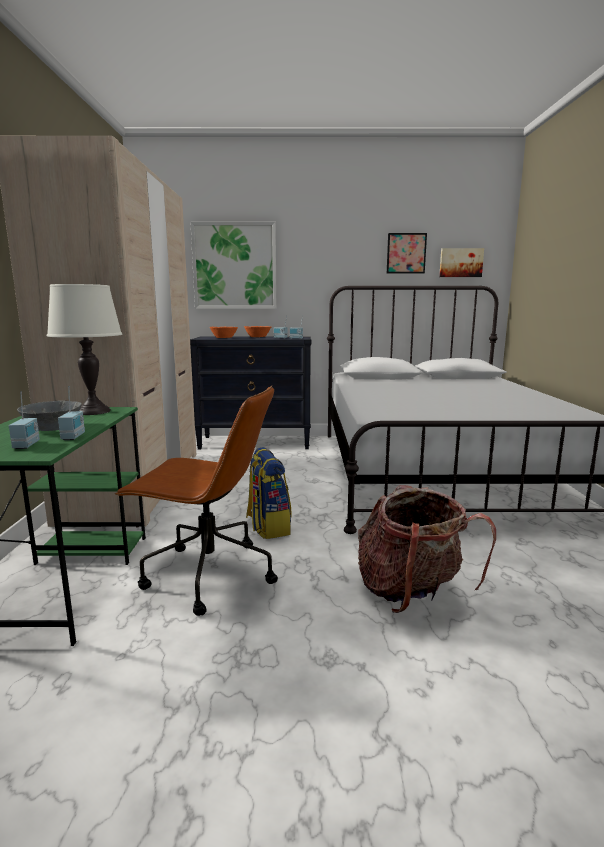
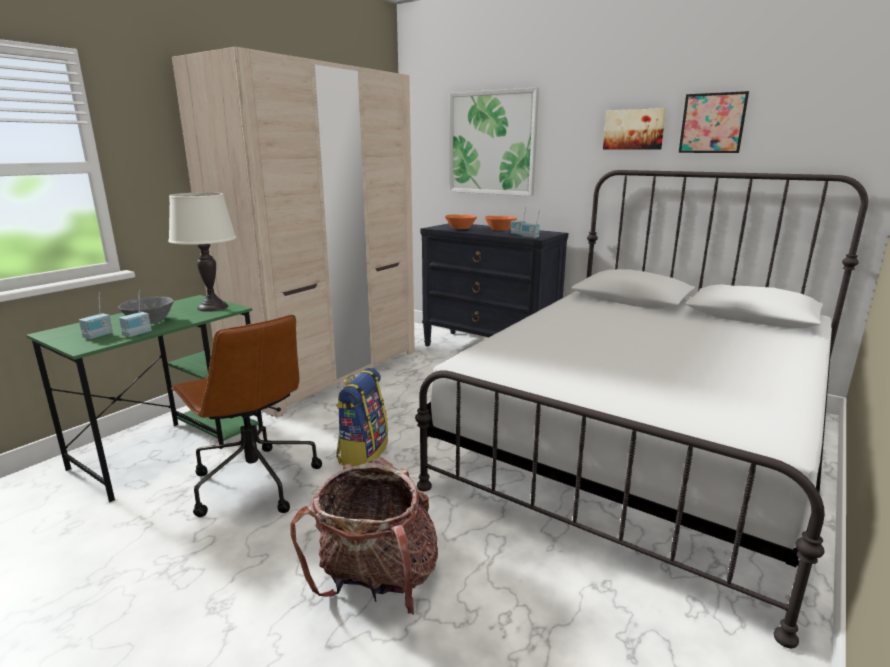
camera: 35 degrees right, 5 degrees up
picture [439,248,484,277] -> picture moved to [603,108,666,150]

